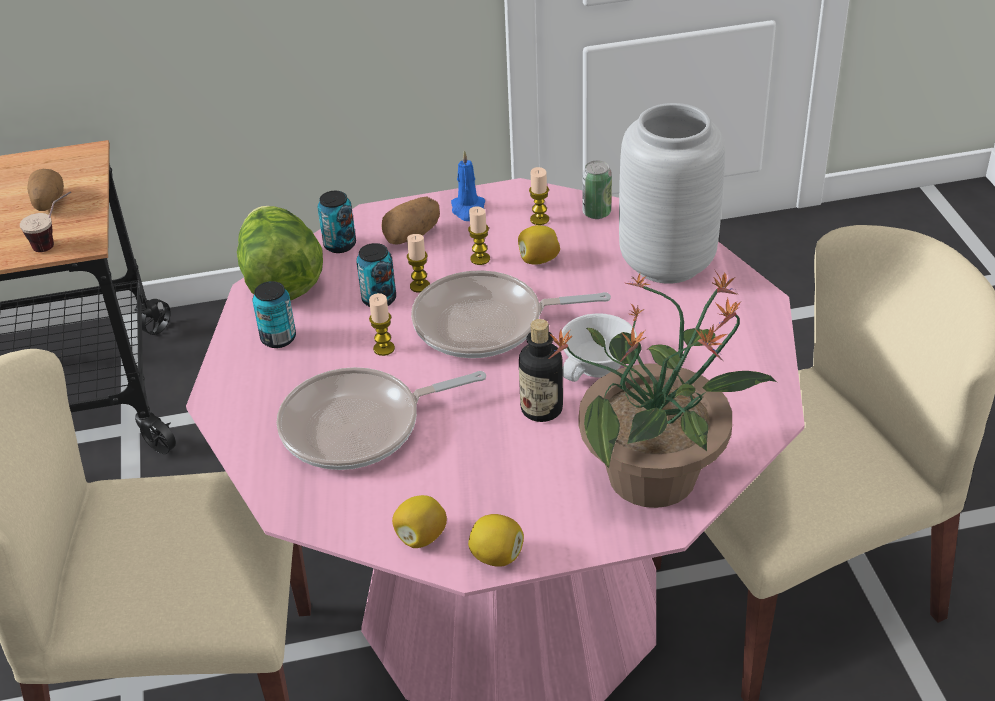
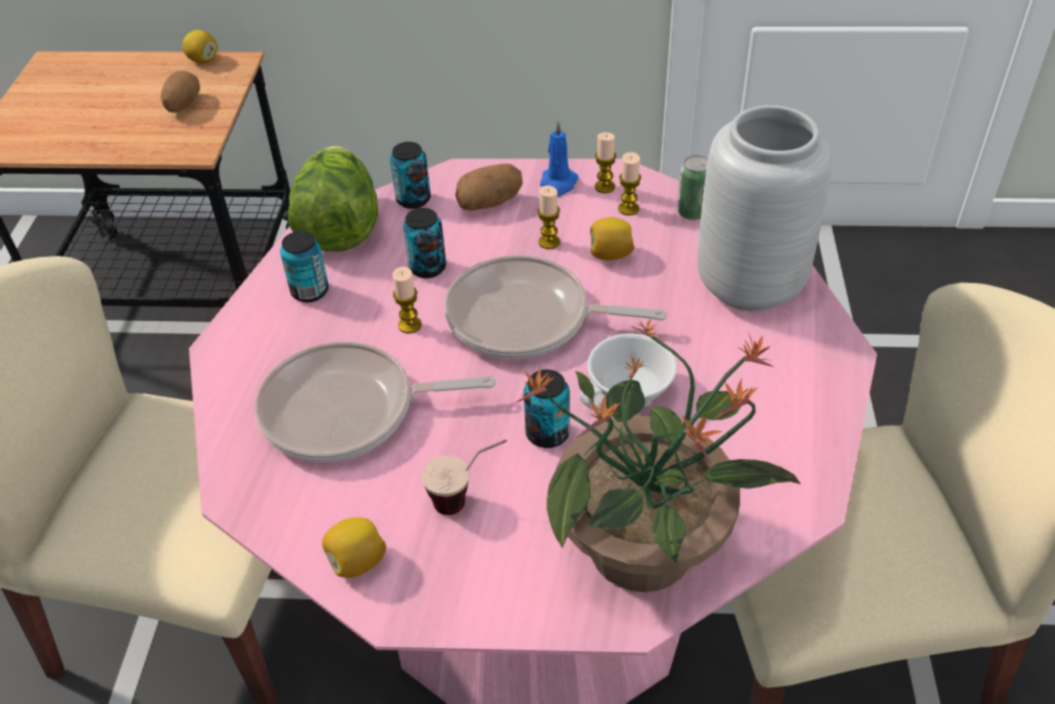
camera: 15 degrees right, 5 degrees up
cup [20,191,71,252] -> cup moved to [421,439,507,515]
candle [407,234,430,293] -> candle moved to [595,132,616,193]
lemon [468,514,524,567] -> lemon moved to [182,30,218,63]
bottle [519,319,563,422] -> can [524,370,570,448]

